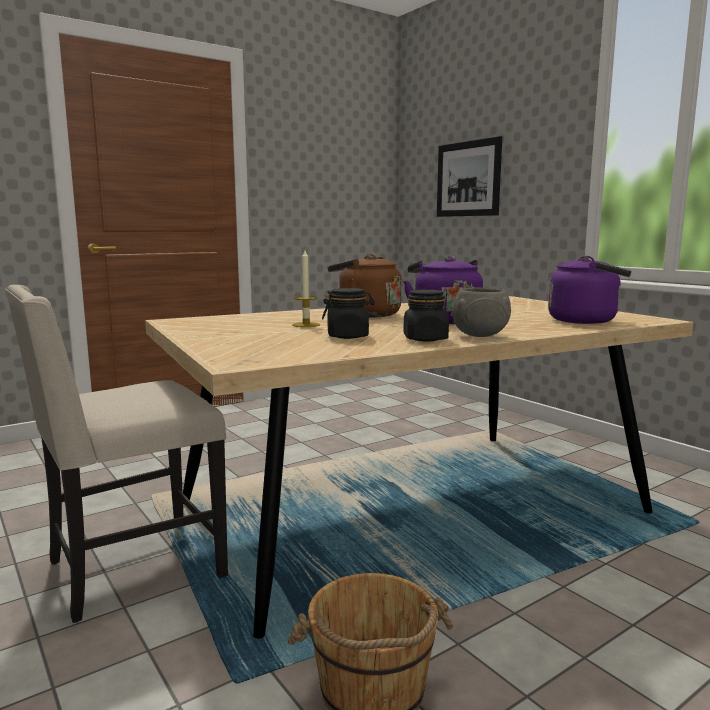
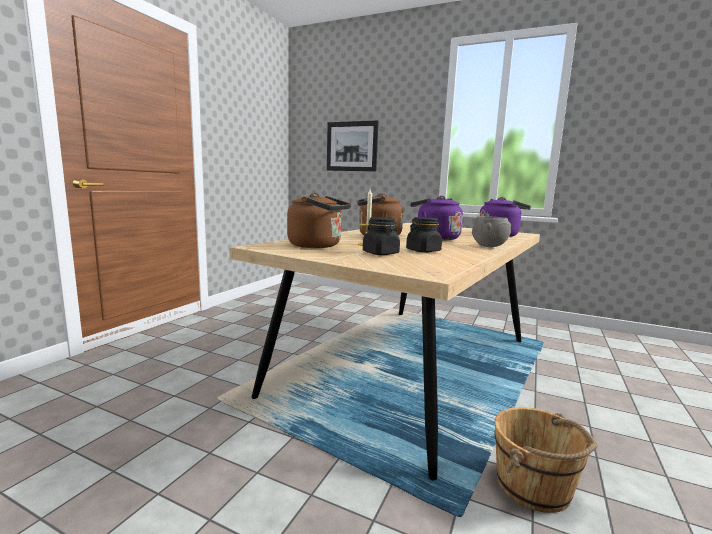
camera: 30 degrees left, 0 degrees up
beige chair [5,285,228,623] -> none
black jar [403,290,449,342] -> black jar moved to [363,217,400,255]
none -> brown kettle [287,193,351,248]

